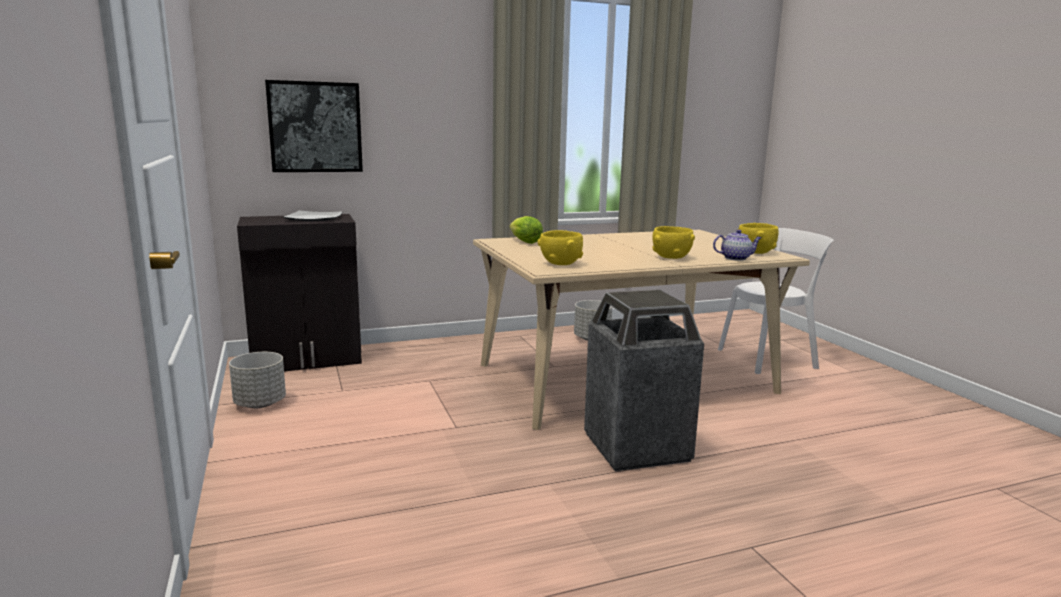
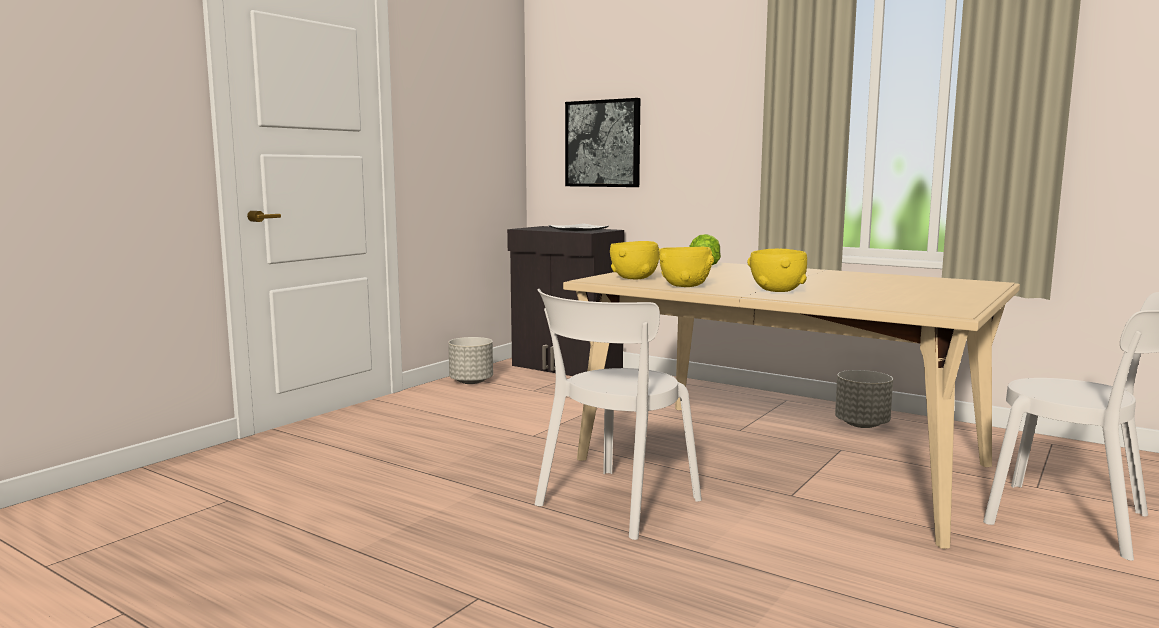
camera: 55 degrees right, 5 degrees down
trash can [584,290,704,471] -> white chair [535,289,702,540]
teapot [713,229,762,261] -> none
yellow bowl [739,223,779,254] -> yellow bowl moved to [659,247,714,287]

